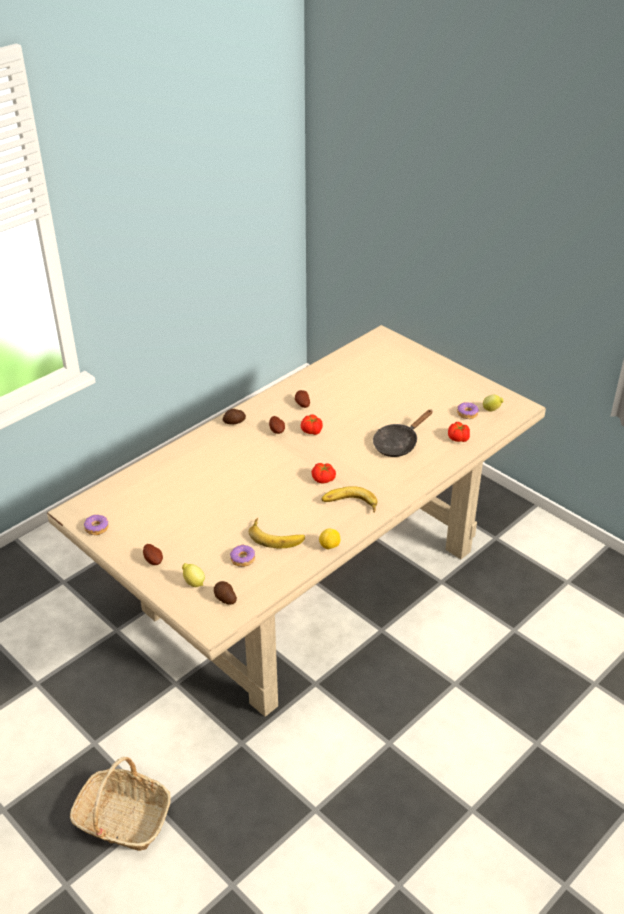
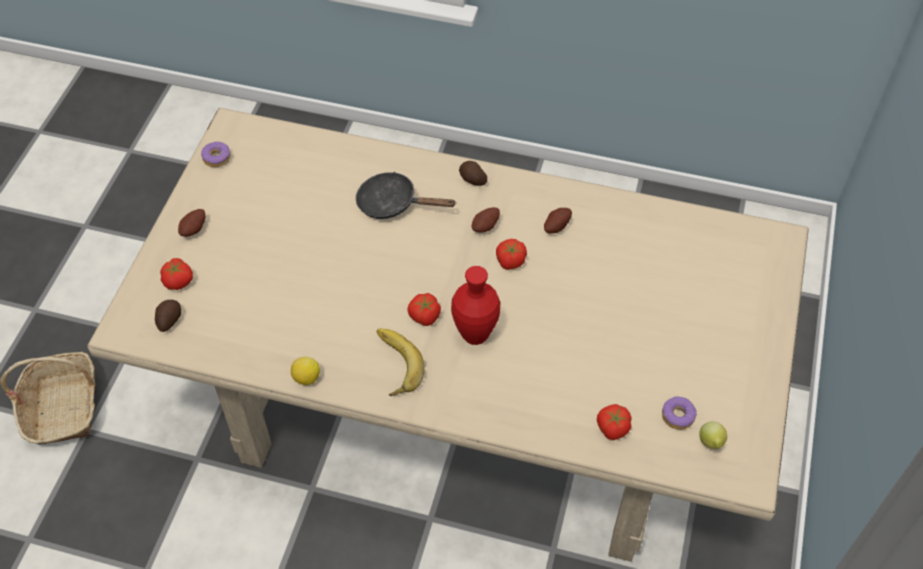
camera: 60 degrees right, 15 degrees up
lemon [182,563,205,587] -> tomato [160,258,193,290]
donut [230,544,255,567] -> none
banana [249,518,305,549] -> none
black frying pan [373,410,433,457] -> black frying pan moved to [356,172,457,219]
none -> red vase [451,266,500,345]

